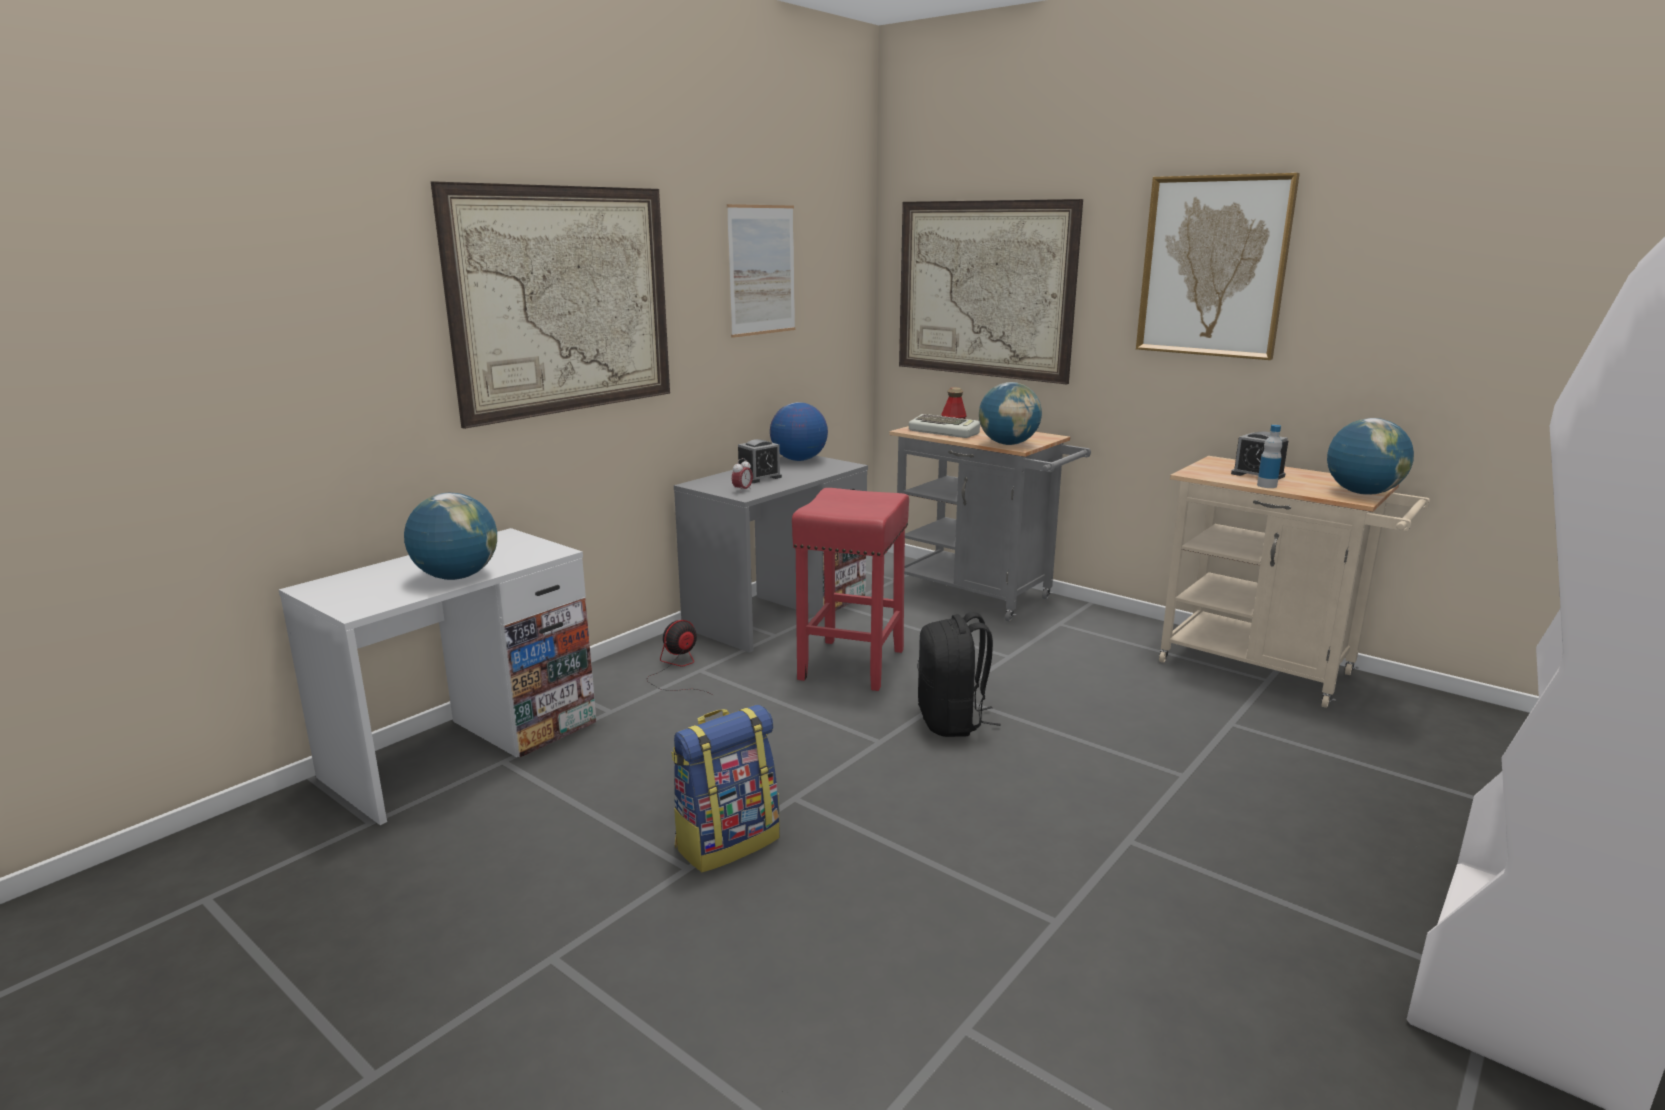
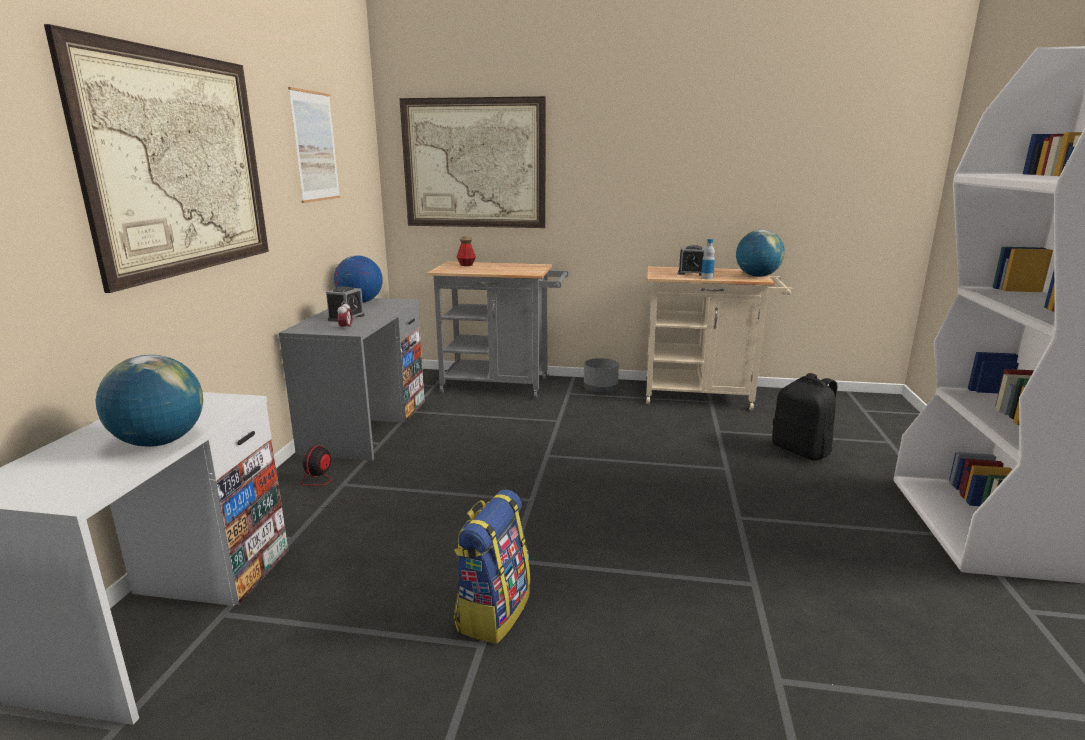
camera: 30 degrees left, 0 degrees up
red stool [792,488,909,691] -> none
keyboard [909,414,980,438] -> none
black backpack [917,612,1001,737] -> black backpack moved to [772,373,837,461]
globe [979,382,1042,445] -> none
picture [1136,173,1300,360] -> none
none -> grey planter [584,358,619,394]

